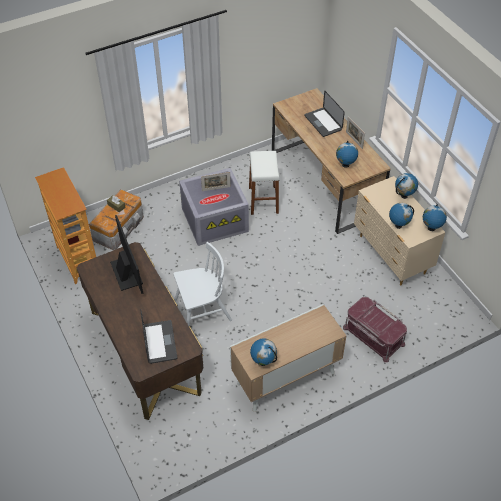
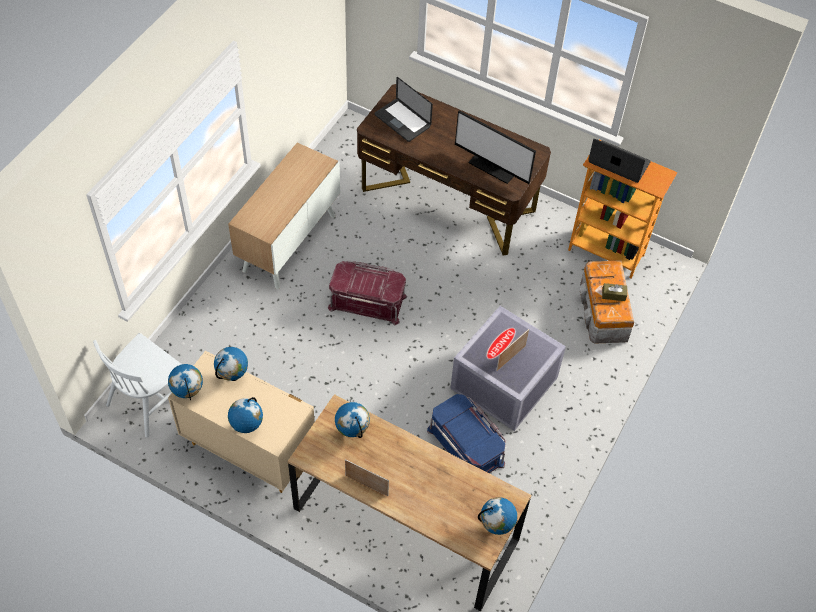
camera: 145 degrees right, 5 degrees up
white chair [173,242,232,326] -> white chair moved to [93,333,182,438]
white stool [249,151,279,215] -> blue storage box [427,394,506,473]
globe [250,339,277,366] -> globe moved to [478,497,517,535]
laptop [305,91,345,137] -> laptop moved to [588,139,651,183]
red storage box [343,297,407,362] -> red storage box moved to [328,261,407,325]

